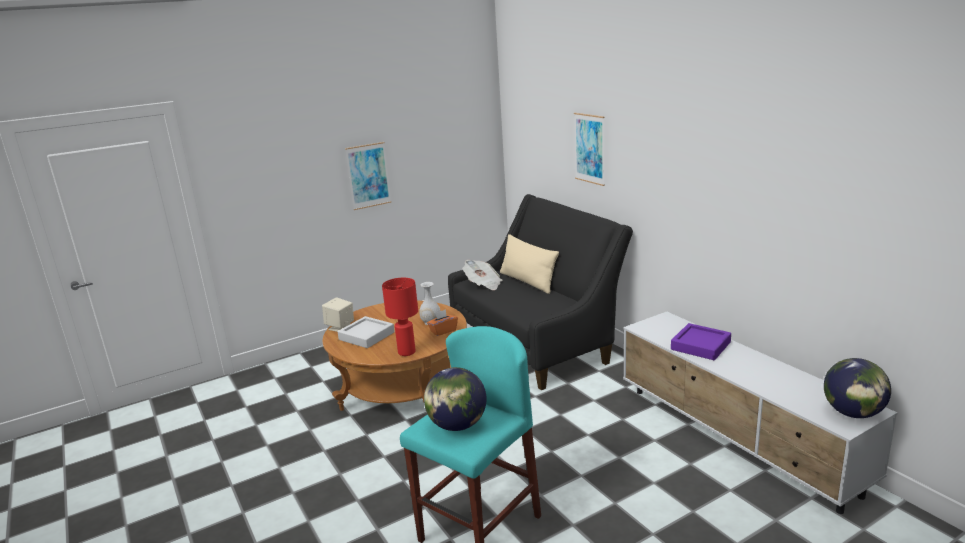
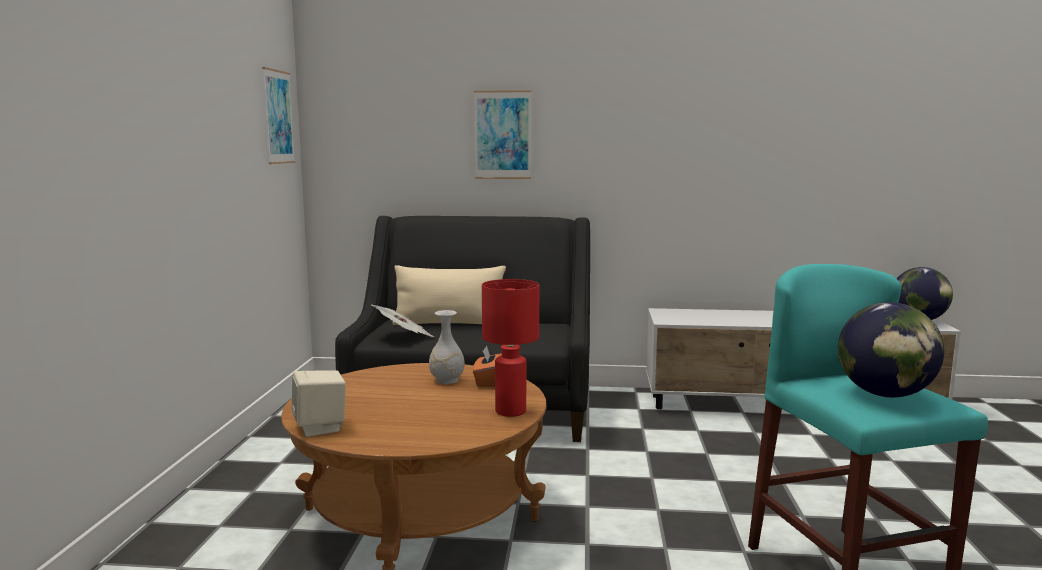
camera: 55 degrees left, 10 degrees down
grey tray [338,316,395,348] -> none
picture [345,142,391,210] -> picture moved to [262,67,295,164]
purple tray [671,323,731,360] -> none

